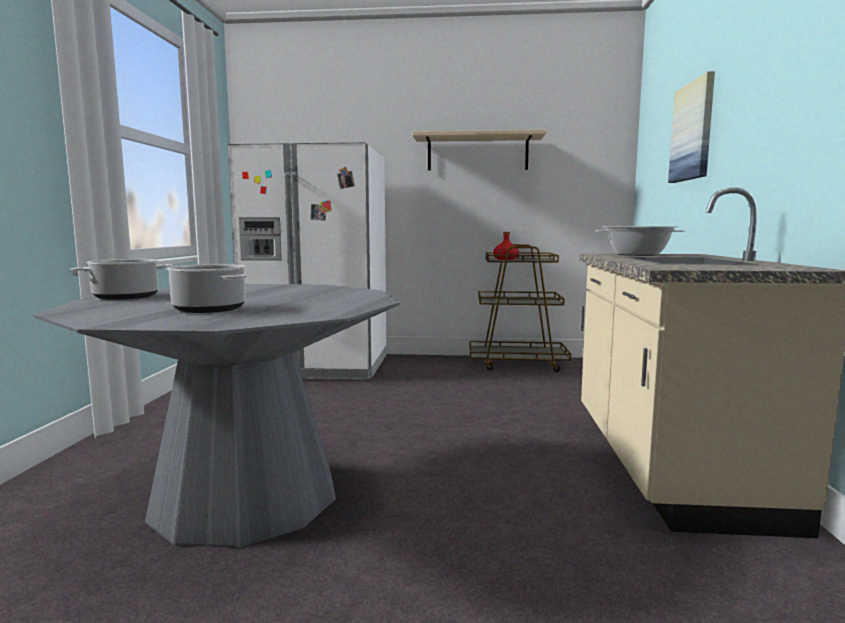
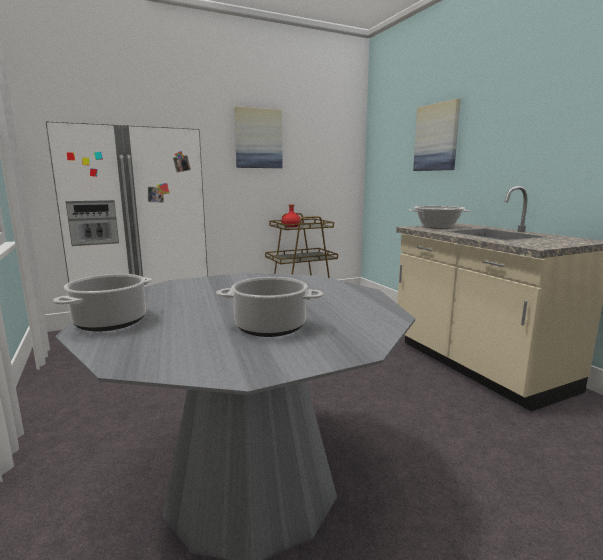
camera: 30 degrees left, 5 degrees up
beige shelf [413,130,546,171] -> picture [234,106,283,168]

